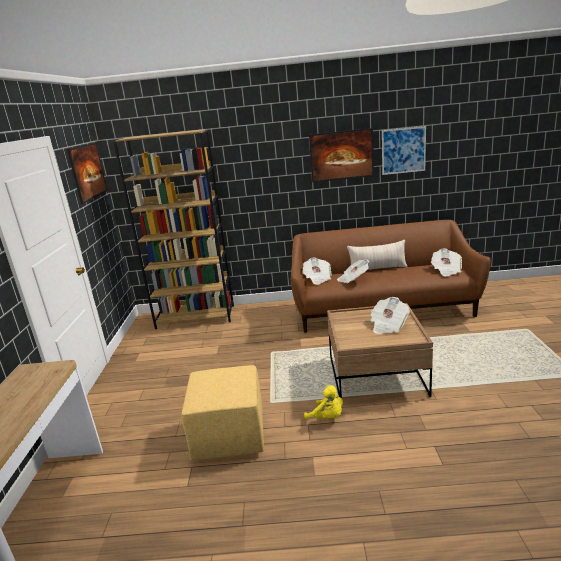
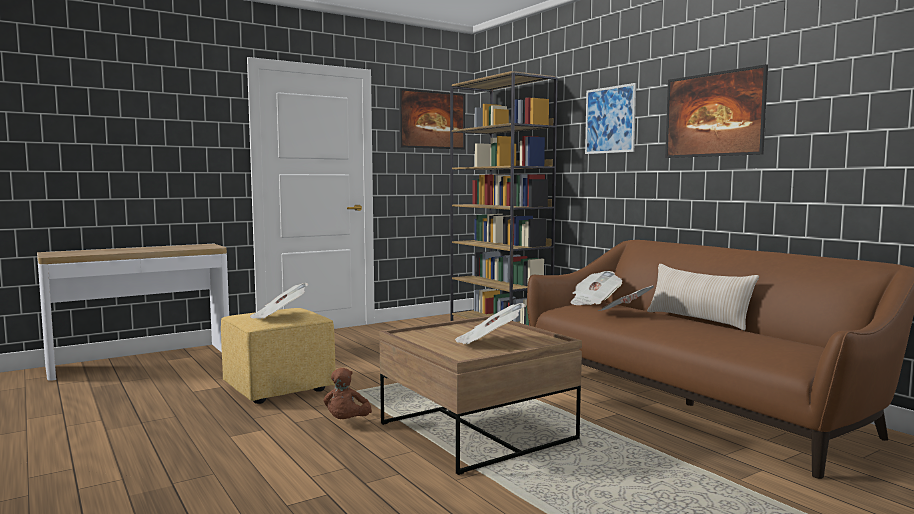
camera: 55 degrees right, 15 degrees down
yellow plush toy [304,385,343,420] -> brown plush toy [324,368,372,419]
picture [382,126,426,175] -> picture moved to [585,83,636,154]
newspaper [431,249,462,276] -> newspaper moved to [250,283,308,319]

